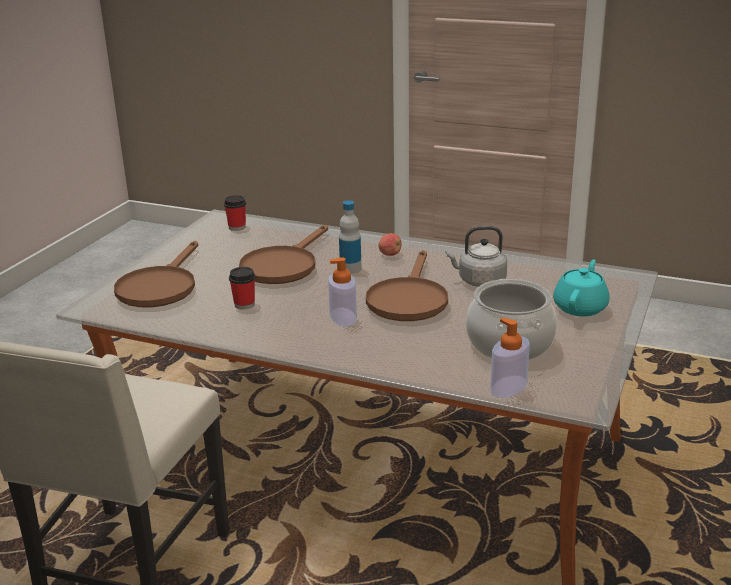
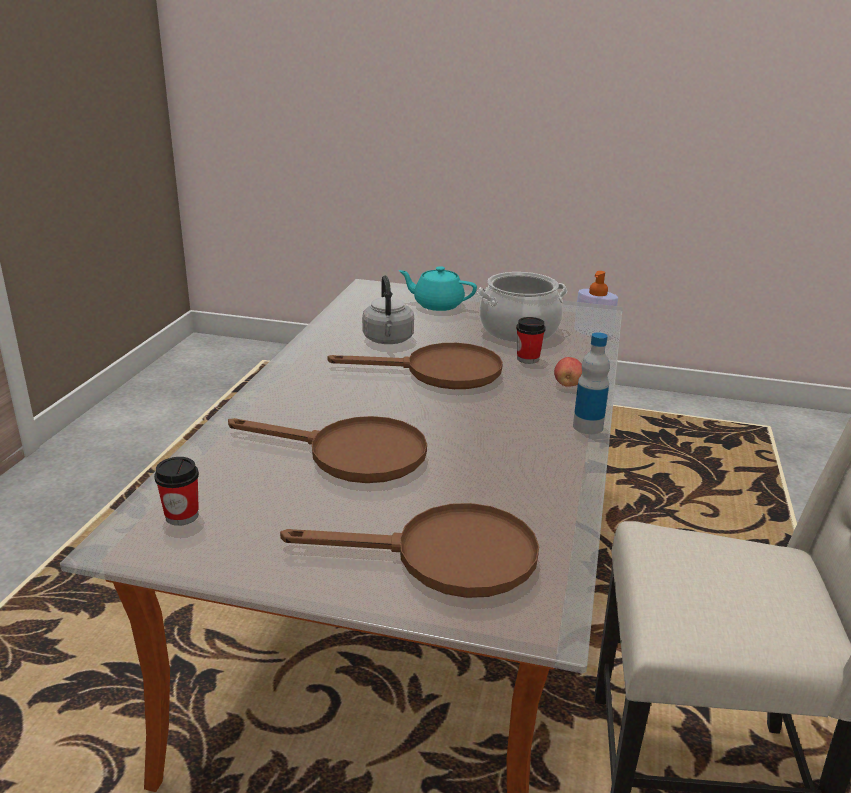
camera: 100 degrees left, 0 degrees up
cup [229,267,255,309] -> cup moved to [516,317,546,364]
soap dispenser [328,257,357,326] -> none
bottle [339,201,362,274] -> bottle moved to [573,332,610,434]
apple [379,233,402,256] -> apple moved to [554,357,582,387]

